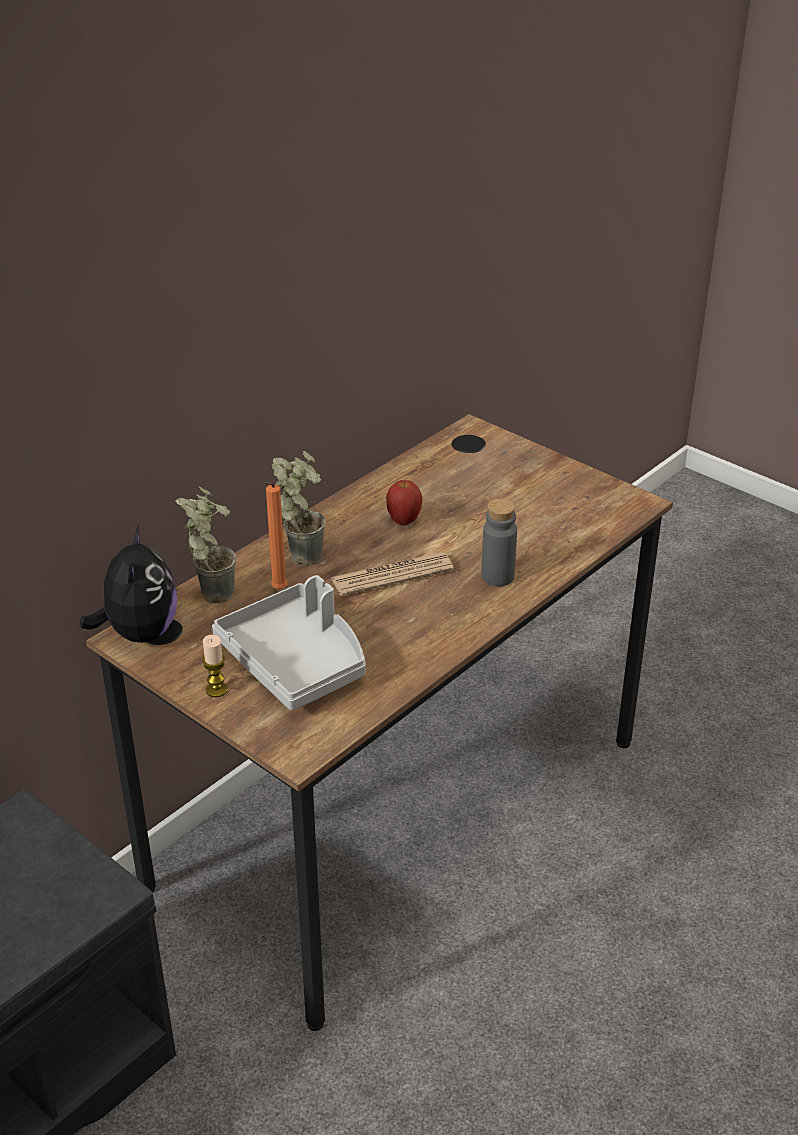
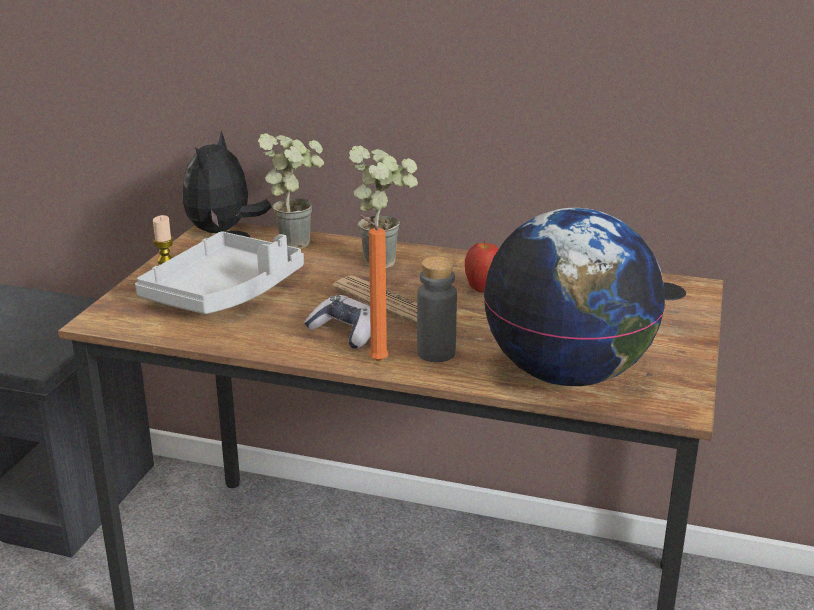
camera: 65 degrees right, 10 degrees down
plush toy [79,525,177,643] -> plush toy turned 135 degrees clockwise [182,131,271,233]
orange candle [264,482,288,589] -> orange candle moved to [359,215,388,362]
none -> game controller [304,295,371,349]
none -> globe [483,208,665,386]

